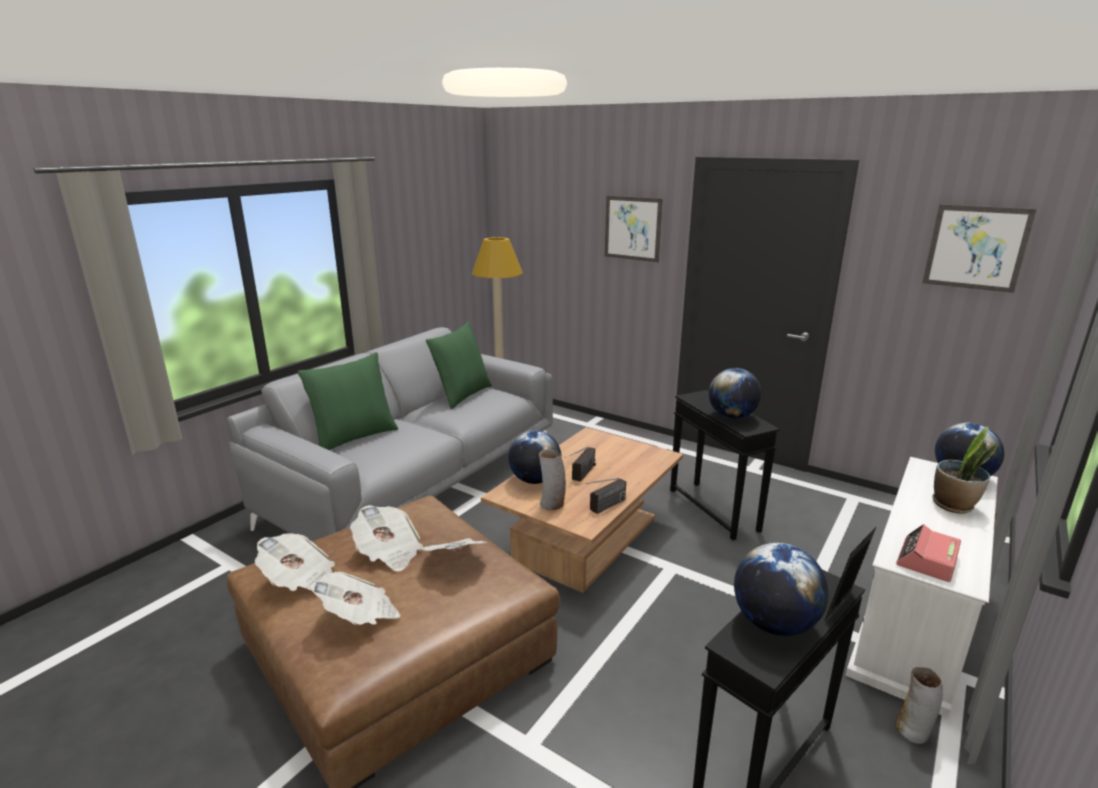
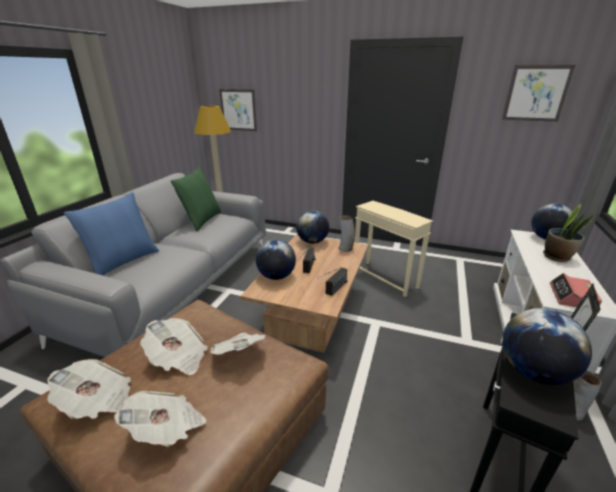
camera: 15 degrees left, 5 degrees up
green pillow [297,352,398,450] -> blue pillow [64,192,159,275]
vase [539,449,566,510] -> vase moved to [339,215,355,252]
picture [605,196,663,262] -> picture moved to [219,89,257,131]
black side table [670,390,780,540] -> beige side table [355,201,433,297]
globe [709,368,761,419] -> globe moved to [296,210,329,244]

